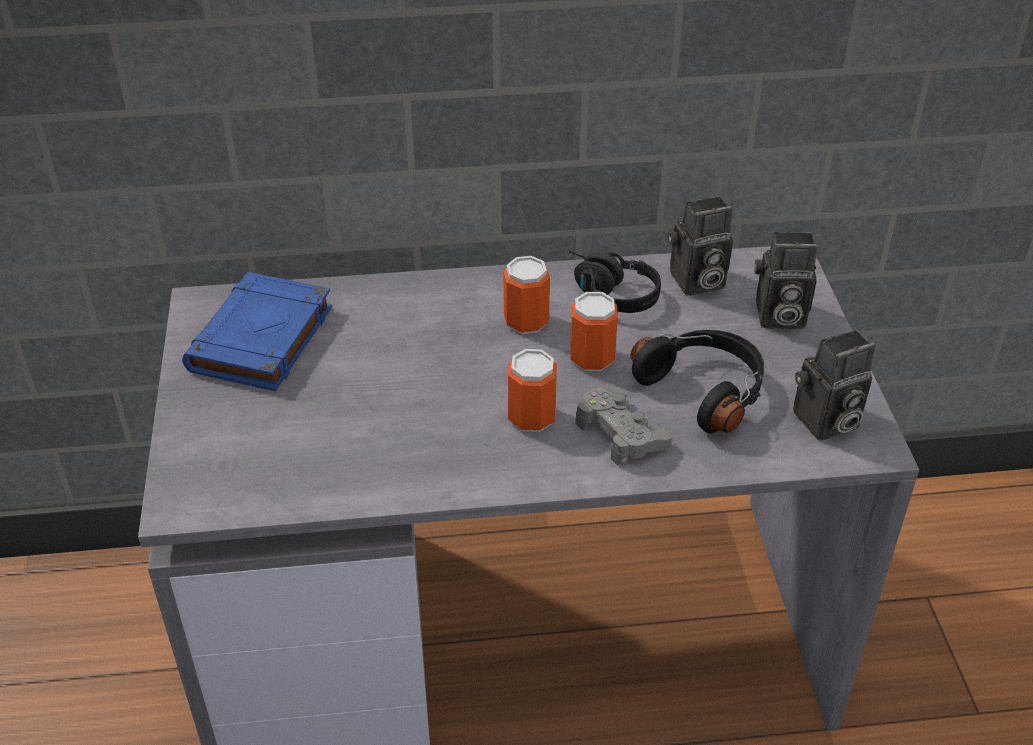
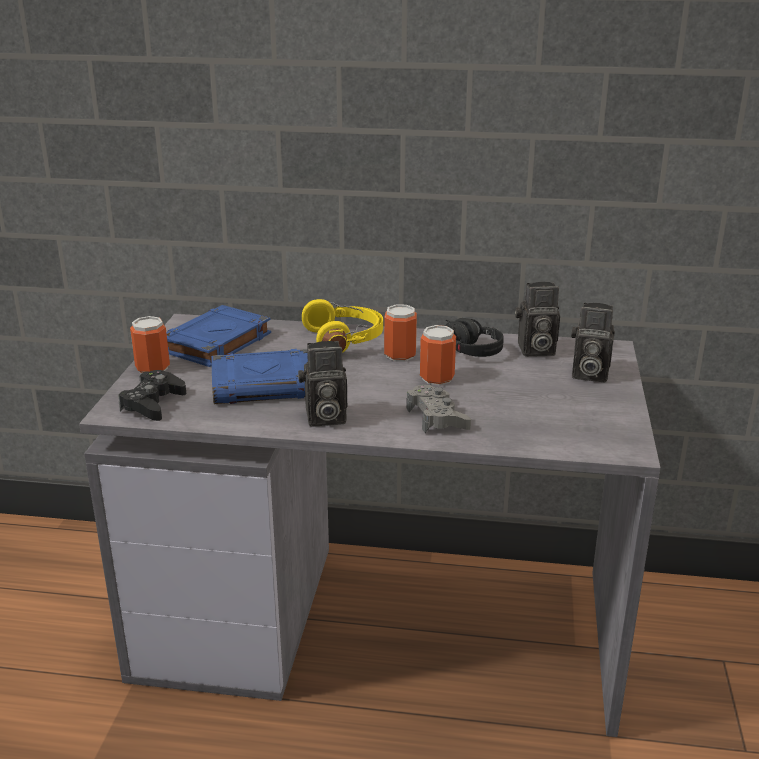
camera: 15 degrees right, 15 degrees down
can [508,349,557,432] -> can moved to [130,316,170,374]
black headphones [631,330,764,433] -> none
camera [793,330,875,440] -> camera moved to [298,341,347,427]
none -> black game controller [118,370,186,421]
none -> blue book [211,349,308,404]
none -> yellow headphones [302,299,383,353]

